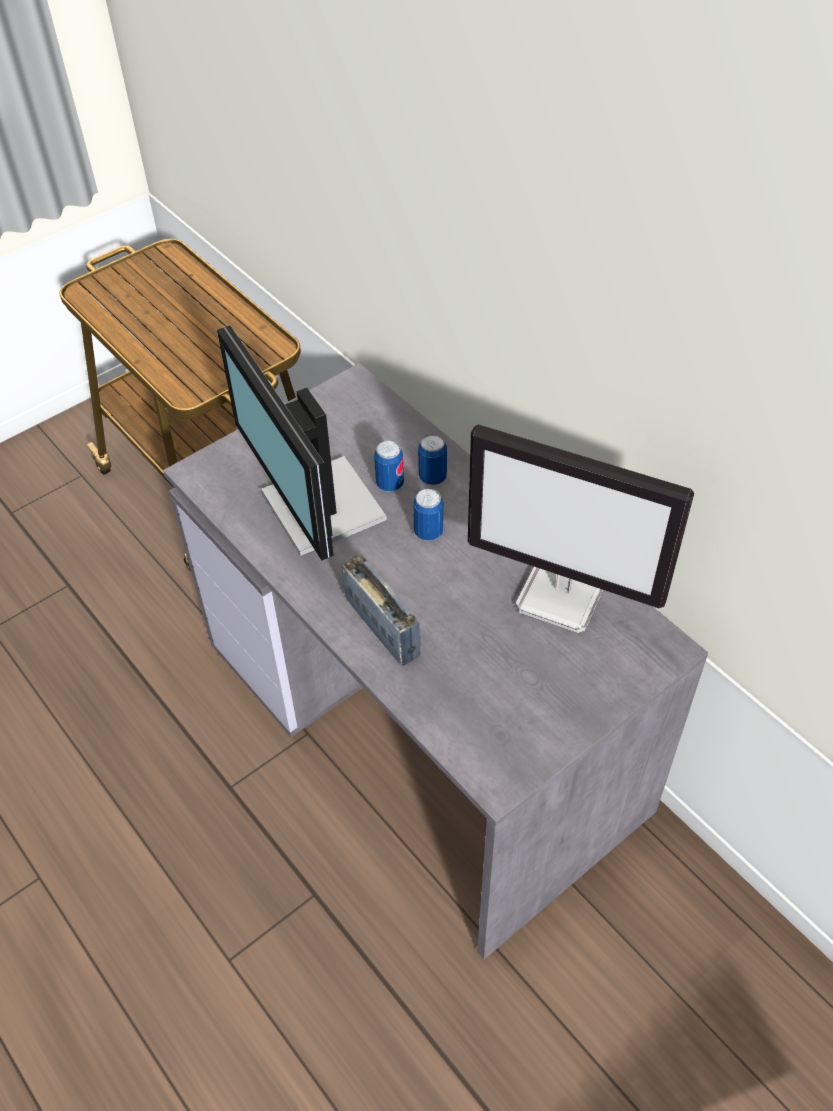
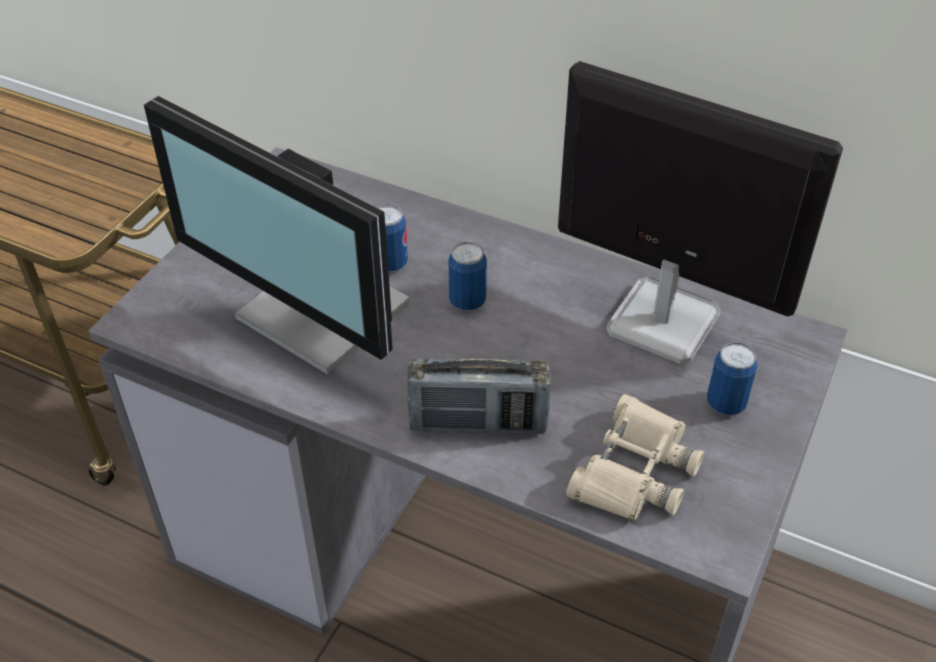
camera: 25 degrees left, 5 degrees down
radio [342,554,421,666] -> radio turned 150 degrees clockwise [408,359,551,435]
can [418,434,447,485] -> can moved to [707,342,757,415]
monitor [468,424,694,633] -> monitor turned 150 degrees counterclockwise [558,61,843,364]
none -> beige binoculars [566,394,704,521]

